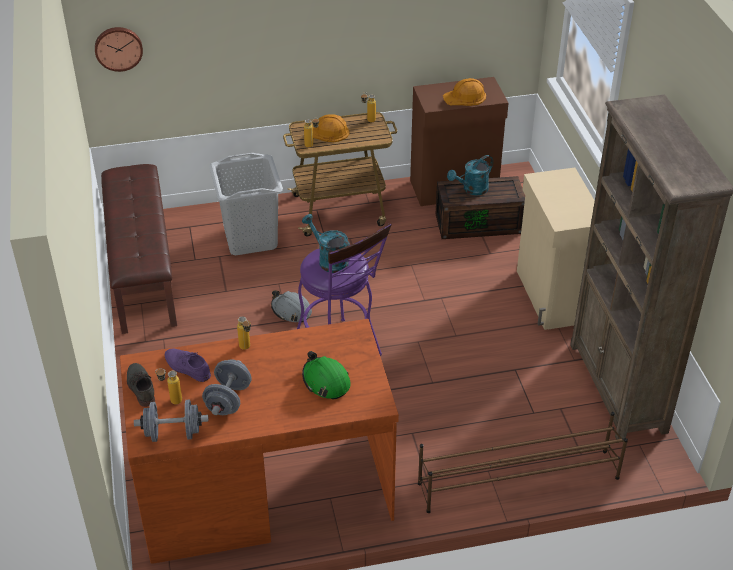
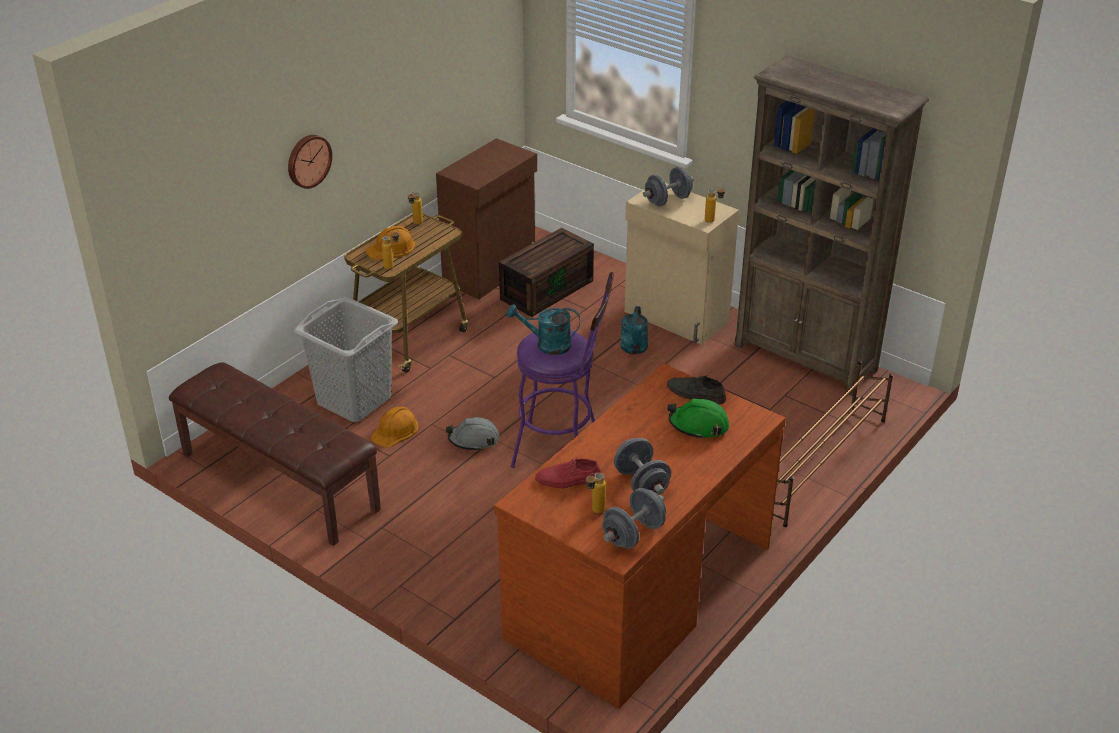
camera: 40 degrees left, 5 degrees down
wall clock [95,27,143,72] -> wall clock moved to [288,135,332,189]
grey shoe [127,363,155,407] -> grey shoe moved to [667,375,726,405]
purple shoe [165,349,211,382] -> red shoe [535,456,602,488]
bottle [237,317,251,350] -> bottle moved to [705,186,725,223]
orange hard hat [443,78,486,106] -> orange hard hat moved to [371,407,418,448]
turquoise watering can [447,155,493,195] -> turquoise watering can moved to [621,306,648,354]
none -> grey dumbbell [643,167,694,206]

